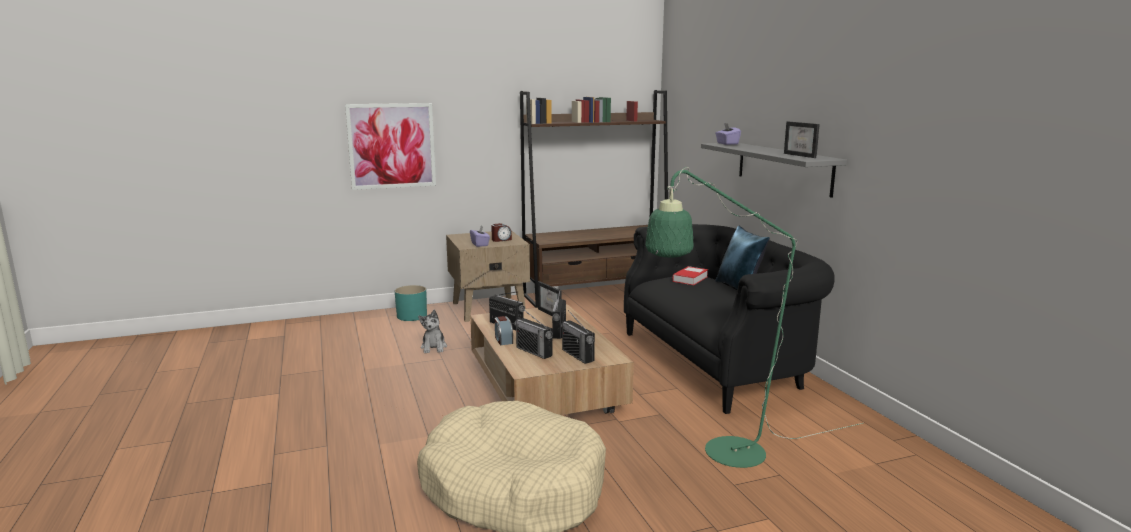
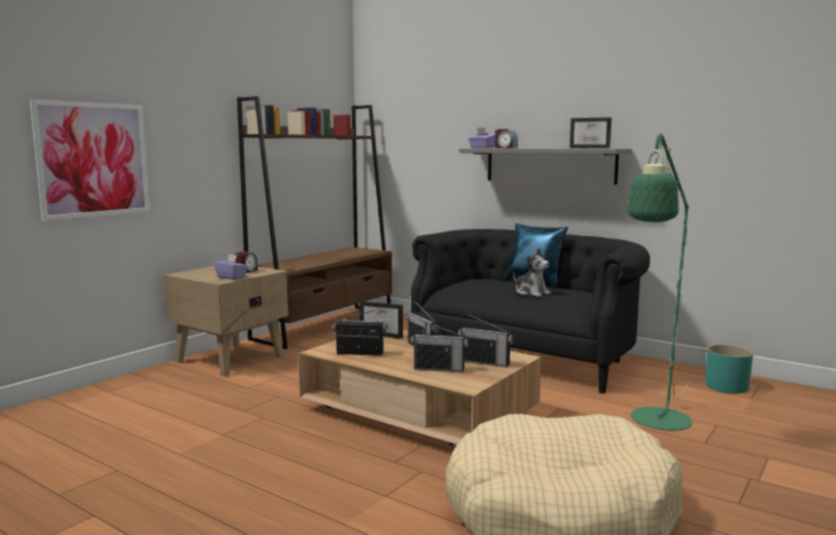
camera: 35 degrees left, 5 degrees down
turquoise planter [395,285,427,321] -> turquoise planter moved to [705,345,753,394]
plush toy [418,310,447,353] -> plush toy moved to [513,248,551,297]
alarm clock [495,316,513,345] -> alarm clock moved to [495,129,518,148]
book [672,266,708,285] -> none

